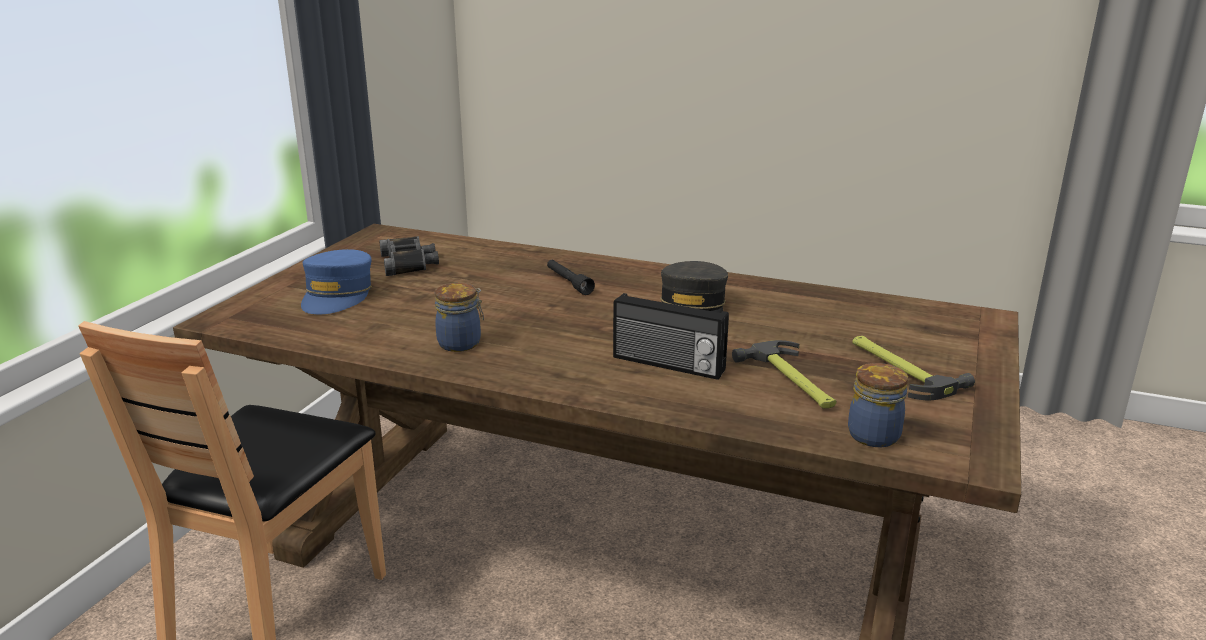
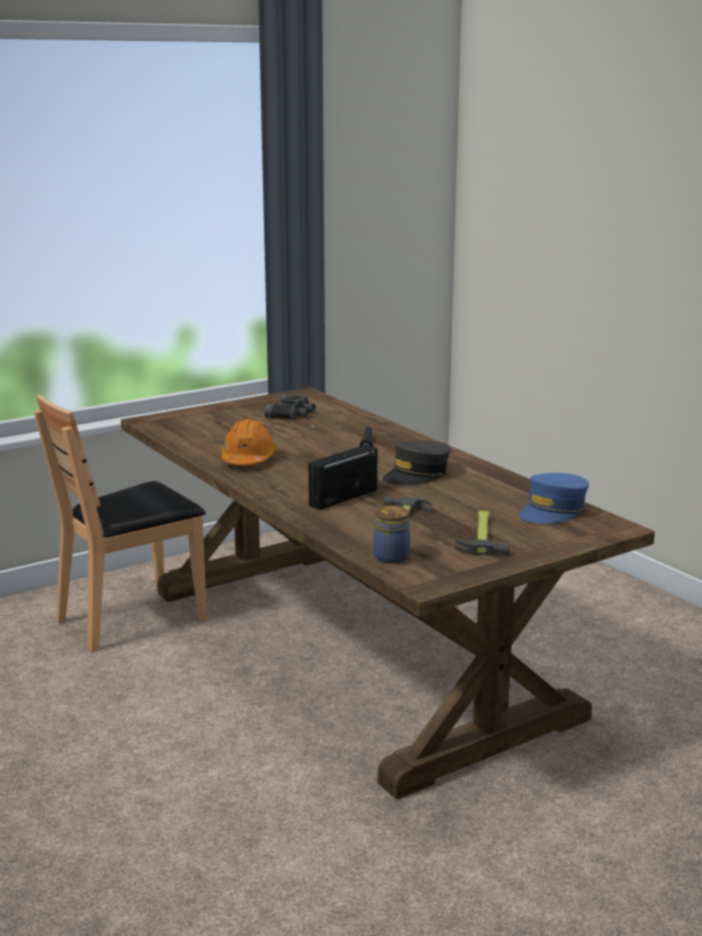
camera: 35 degrees right, 5 degrees down
blue cap [301,249,372,314] -> blue cap moved to [519,473,589,524]
jar [435,283,484,352] -> orange hard hat [221,419,276,465]
radio [613,293,729,380] -> radio turned 75 degrees clockwise [308,445,378,510]

